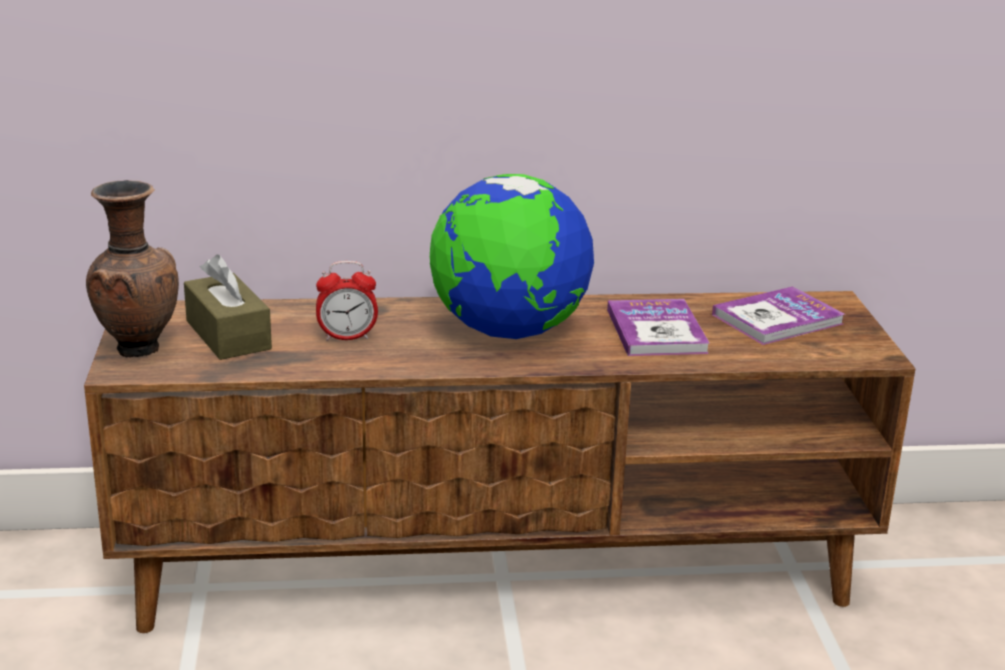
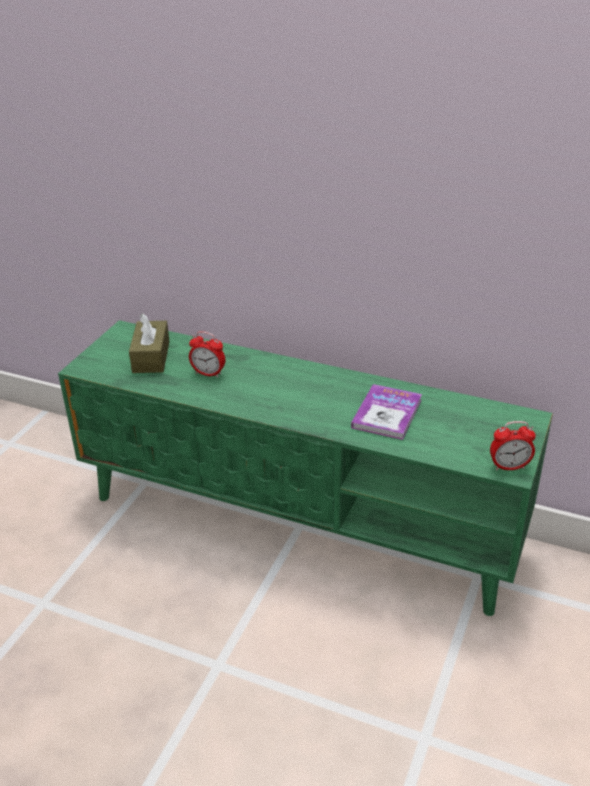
camera: 30 degrees right, 10 degrees up
brown tv stand [84,291,916,633] -> green tv stand [58,320,553,616]
brown vase [86,180,179,357] -> none
globe [430,174,594,339] -> none
book [712,287,844,345] -> none
none -> alarm clock [490,421,536,471]

